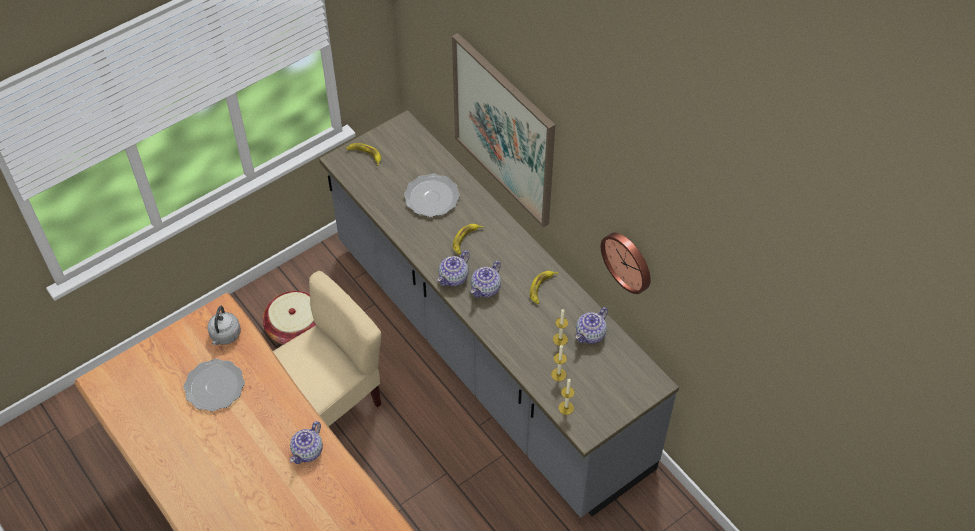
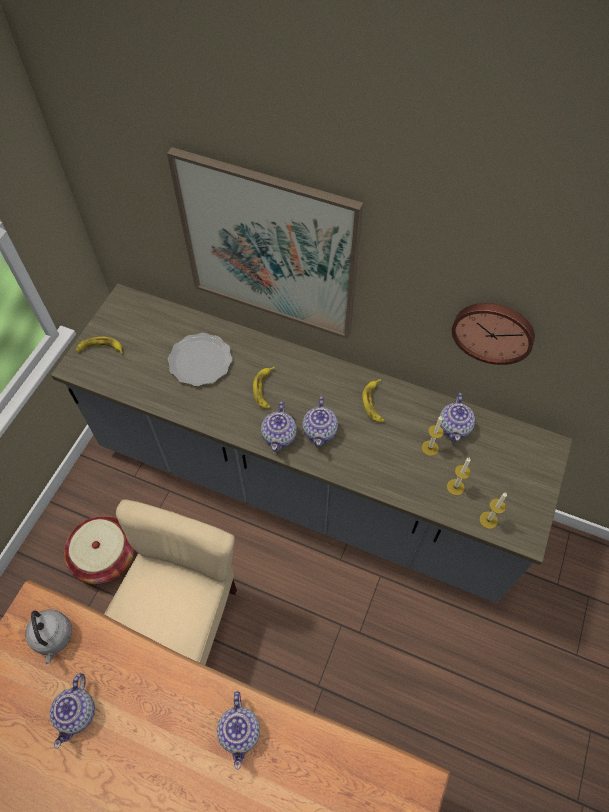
camera: 30 degrees left, 5 degrees up
plate [183,359,245,412] -> teapot [49,673,95,749]

